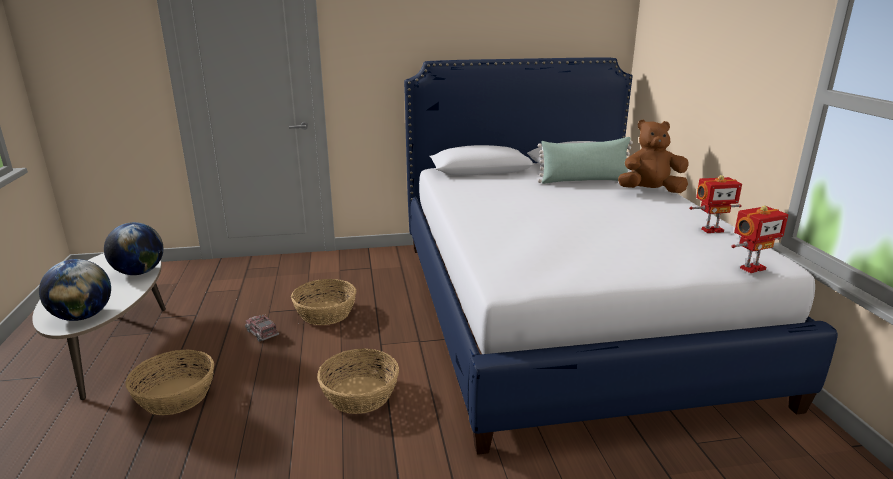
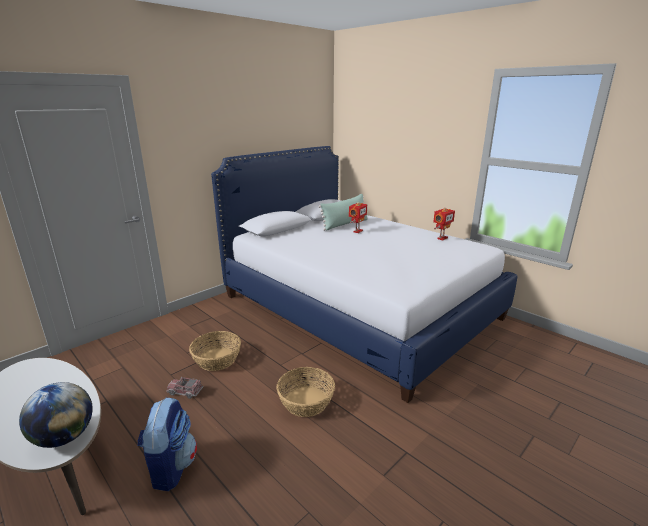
camera: 35 degrees left, 0 degrees up
globe [104,222,164,275] -> none
basket [125,349,214,415] -> backpack [137,397,197,491]
brown plush toy [618,119,689,193] -> none
toy robot [731,205,788,273] -> toy robot moved to [349,202,367,233]

